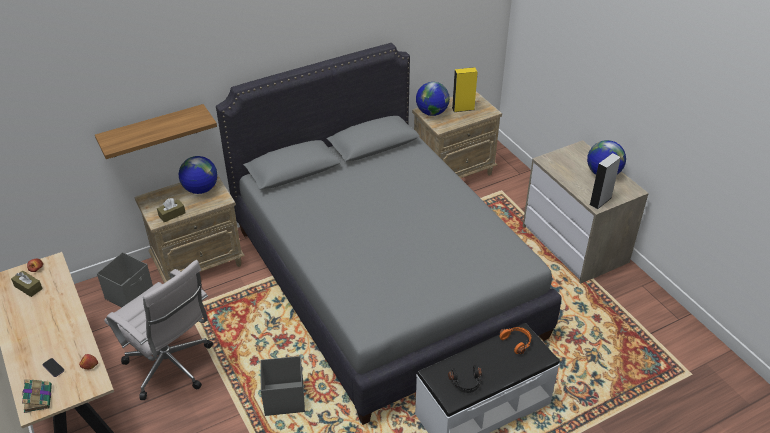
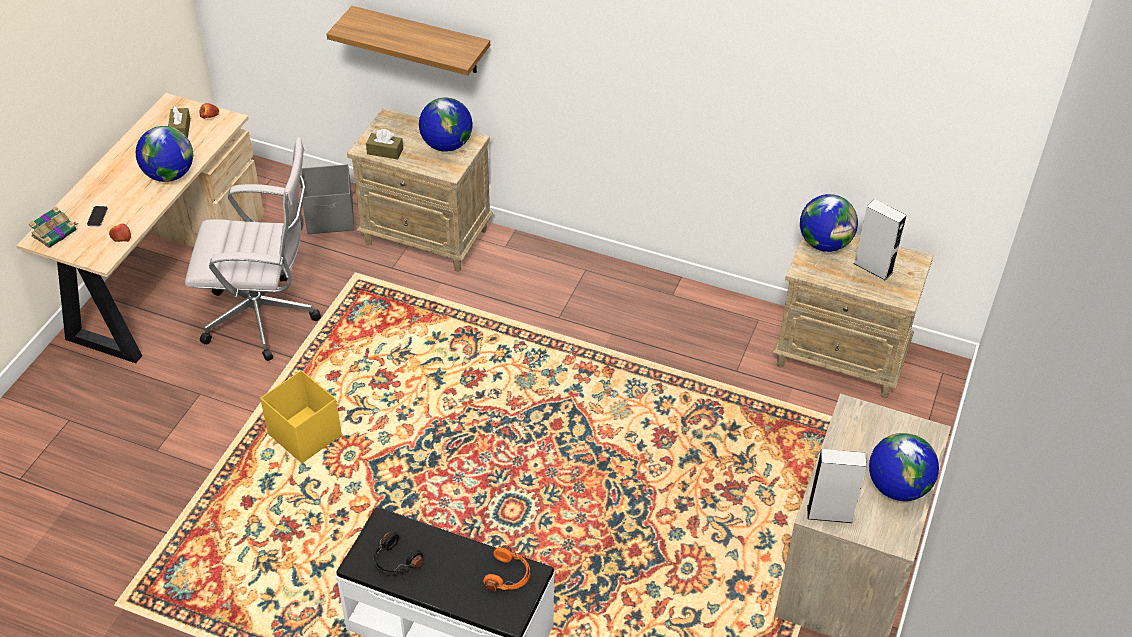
camera: 50 degrees right, 5 degrees up
white office chair [104,260,213,400] -> white office chair turned 90 degrees counterclockwise [185,137,321,361]
grey bed [216,43,561,425] -> none
grey storage box [260,356,305,416] -> yellow storage box [260,370,342,463]
yellow speaker [452,67,478,112] -> grey speaker [853,199,906,281]
none -> globe [136,126,193,182]

